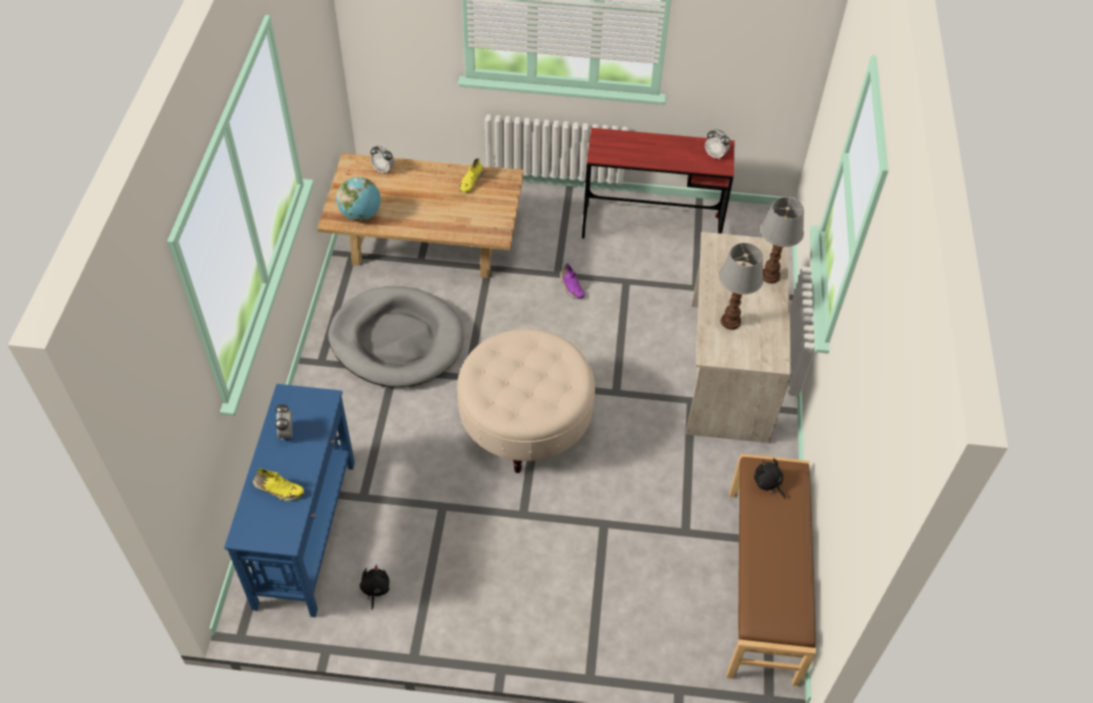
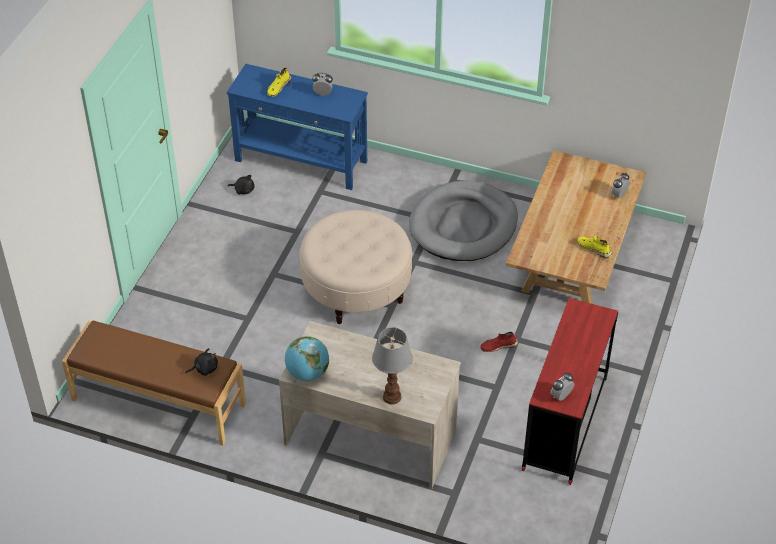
camera: 105 degrees right, 5 degrees down
globe [336,177,381,221] -> globe moved to [285,336,329,381]
purple shoe [560,263,585,299] -> red shoe [480,332,518,352]
table lamp [719,243,764,330] -> none

